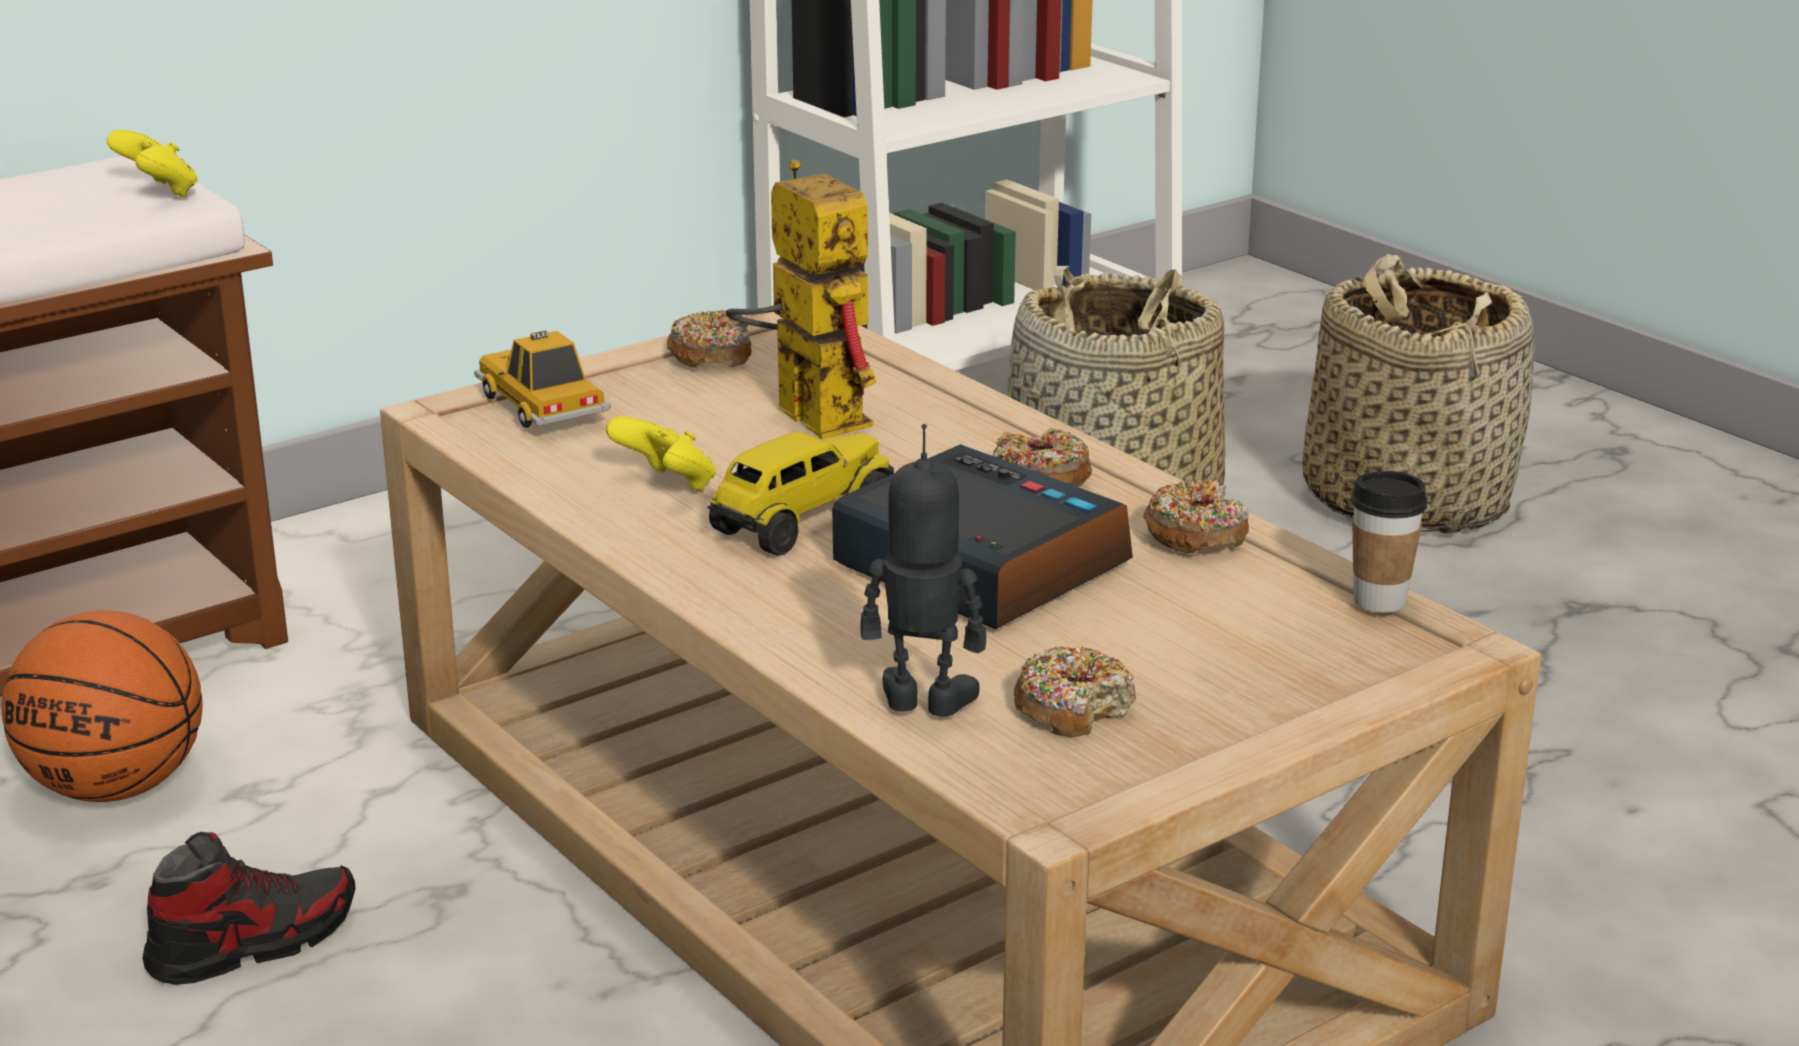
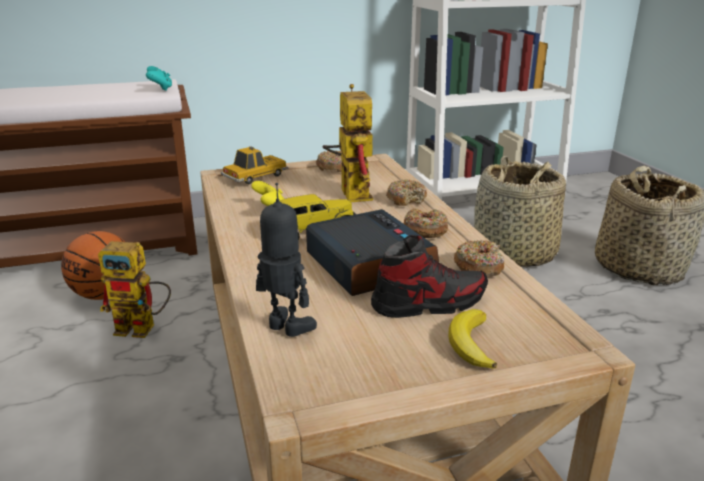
camera: 20 degrees right, 0 degrees up
yellow game controller [107,130,198,198] -> turquoise game controller [146,66,172,91]
shoe [143,832,355,985] -> shoe moved to [371,235,488,318]
toy car [474,330,611,428] -> toy car turned 60 degrees clockwise [221,146,288,184]
donut [1014,645,1136,737] -> donut moved to [386,179,427,206]
cup [1351,471,1427,613] -> none
none -> toy robot [98,241,171,338]
none -> banana [448,309,497,369]

